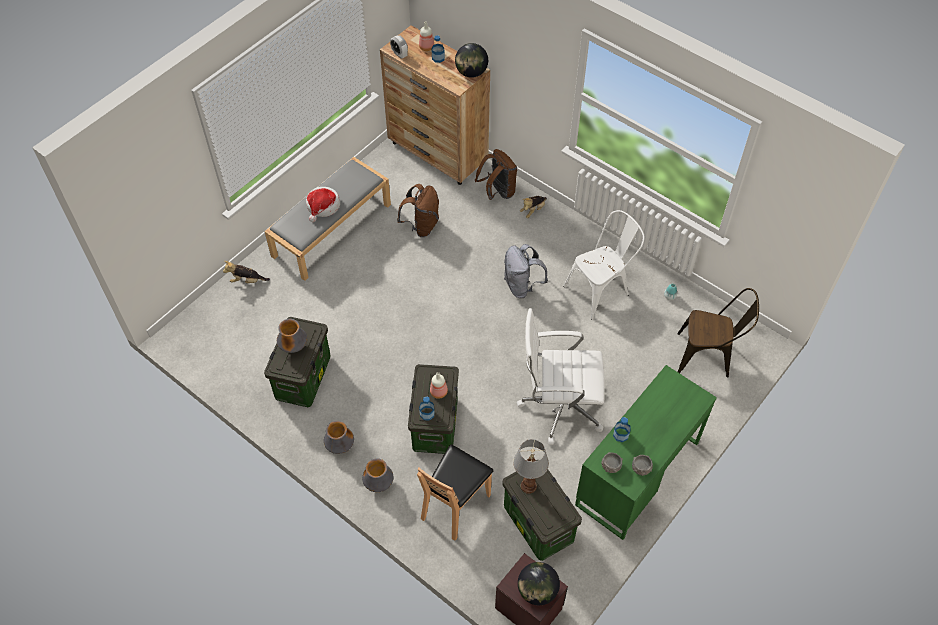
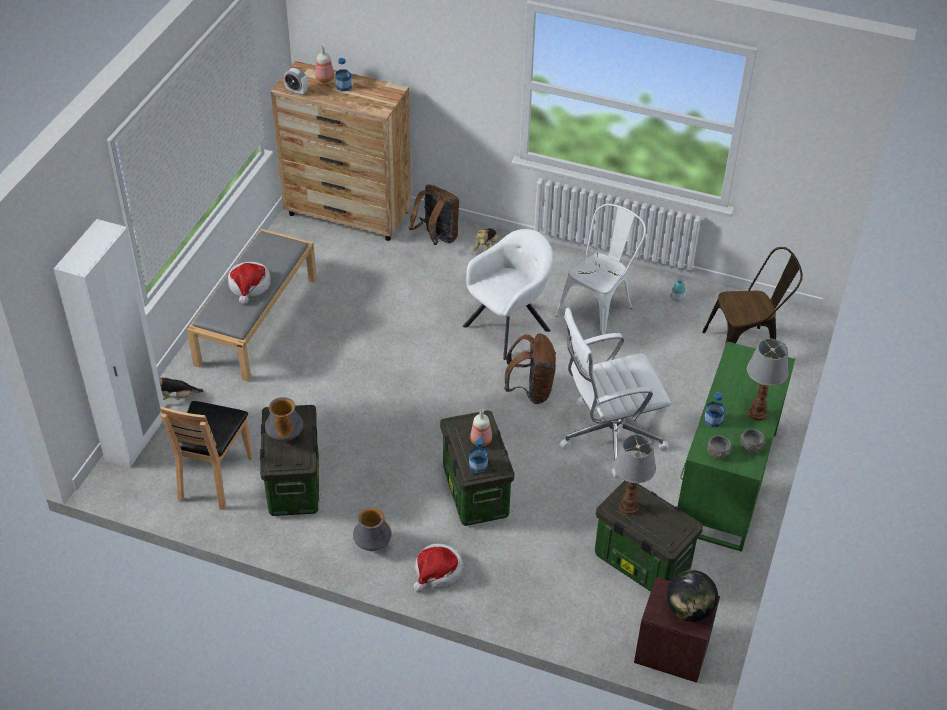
camera: 20 degrees left, 10 degrees down
vase [362,458,393,492] -> hat [413,543,464,593]
brown backpack [397,184,439,237] -> brown backpack moved to [504,333,556,404]
brown chair [417,444,494,541] -> brown chair moved to [160,401,253,510]
globe [455,43,488,78] -> none
grey backpack [504,244,548,298] -> white armchair [463,229,554,360]
none -> white wardrobe [54,219,165,468]
none -> table lamp [747,339,789,421]

